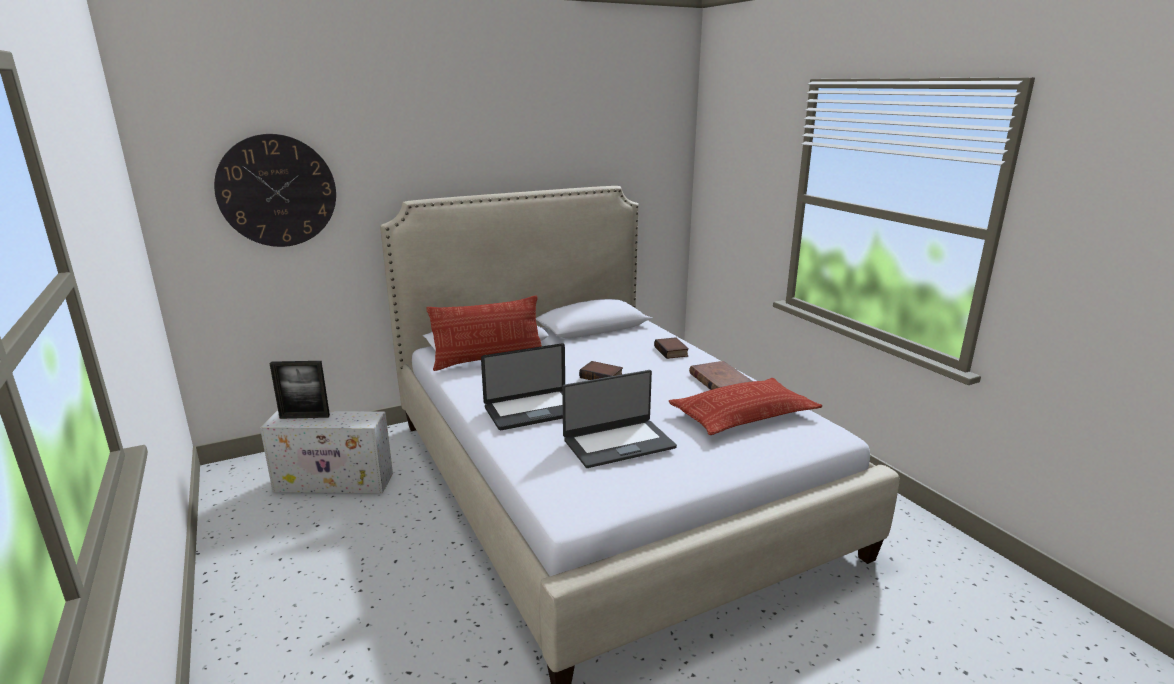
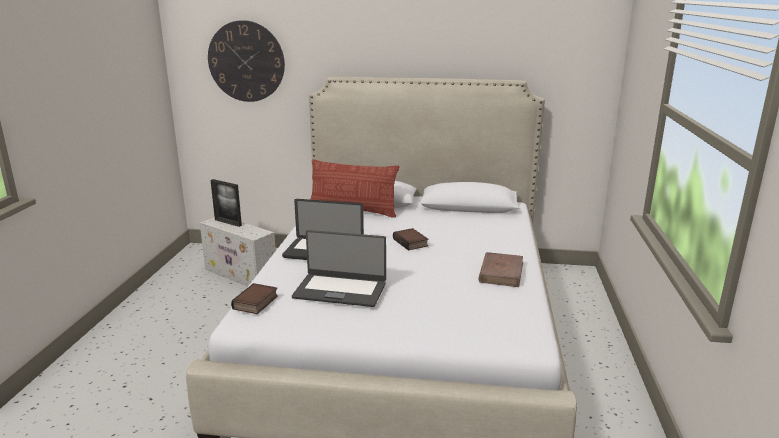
camera: 35 degrees right, 0 degrees up
book [654,337,689,359] -> book moved to [231,283,278,314]
pillow [669,378,822,435] -> none

